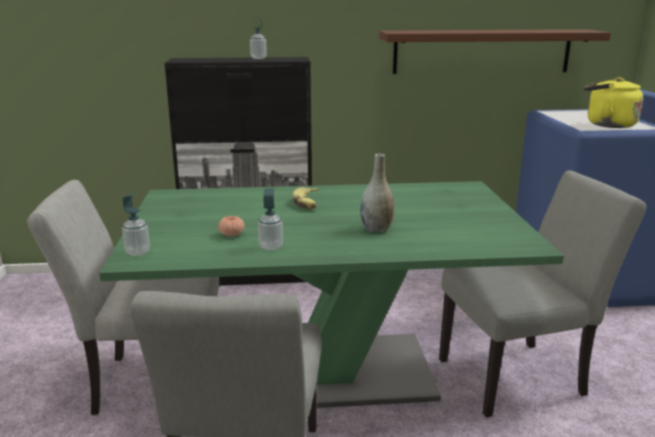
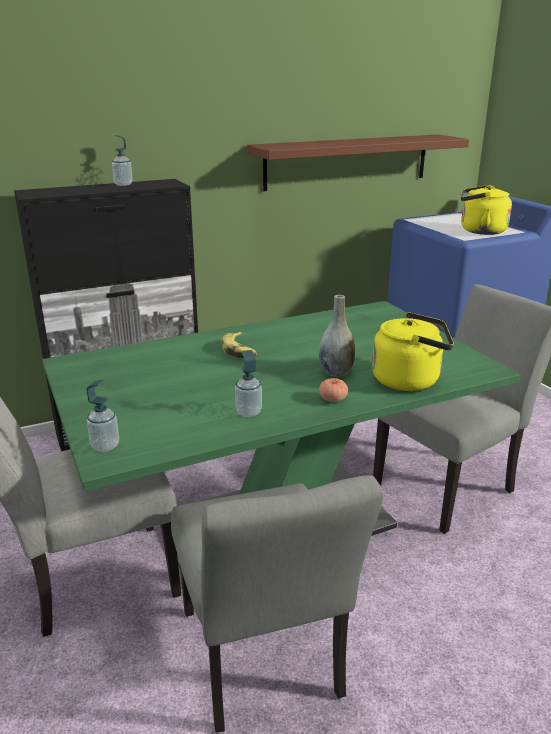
camera: 20 degrees left, 5 degrees up
tomato [218,216,245,237] -> tomato moved to [319,378,348,402]
none -> yellow kettle [372,312,454,391]

